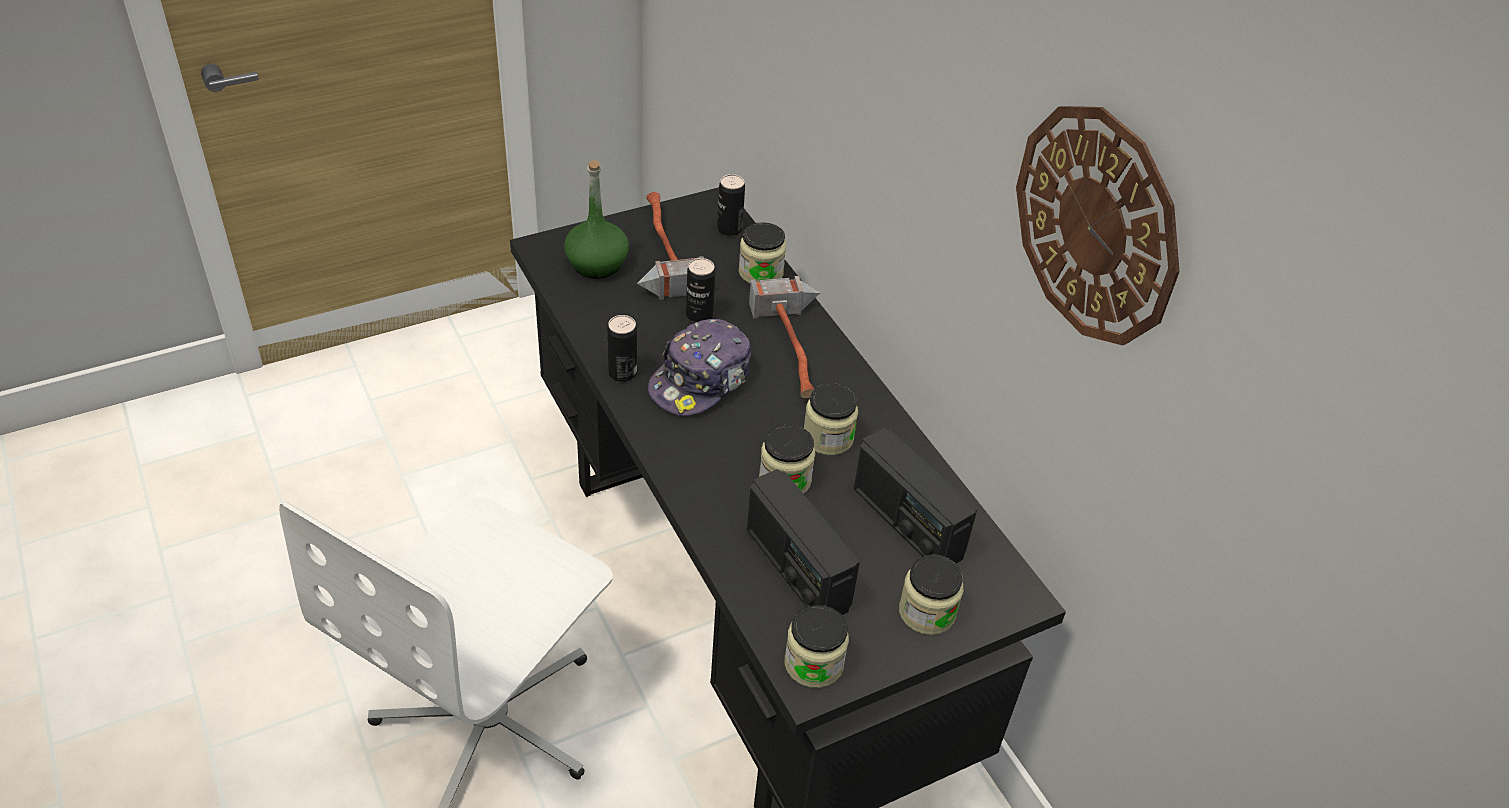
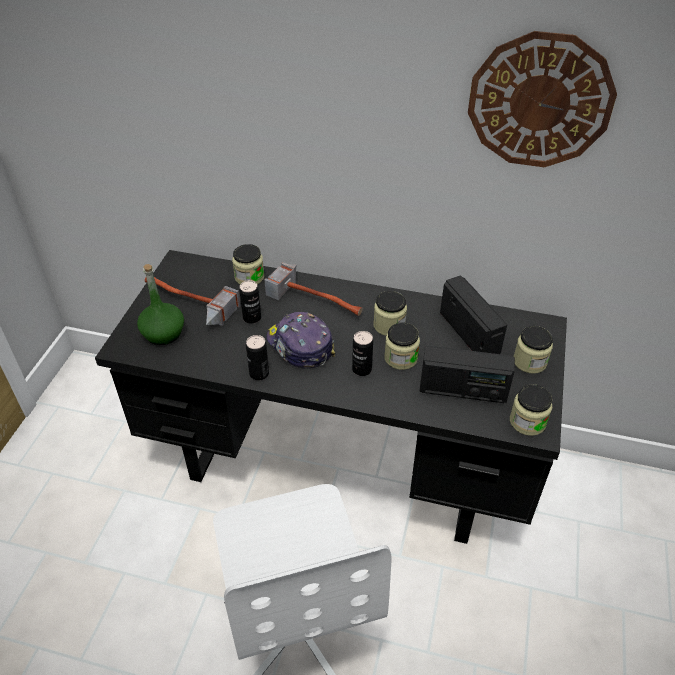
camera: 45 degrees left, 0 degrees up
cap [648,319,751,416] -> cap turned 150 degrees clockwise [267,312,335,369]
can [717,174,745,236] -> can moved to [352,331,373,376]
radio [854,428,977,564] -> radio turned 120 degrees counterclockwise [440,275,507,354]

